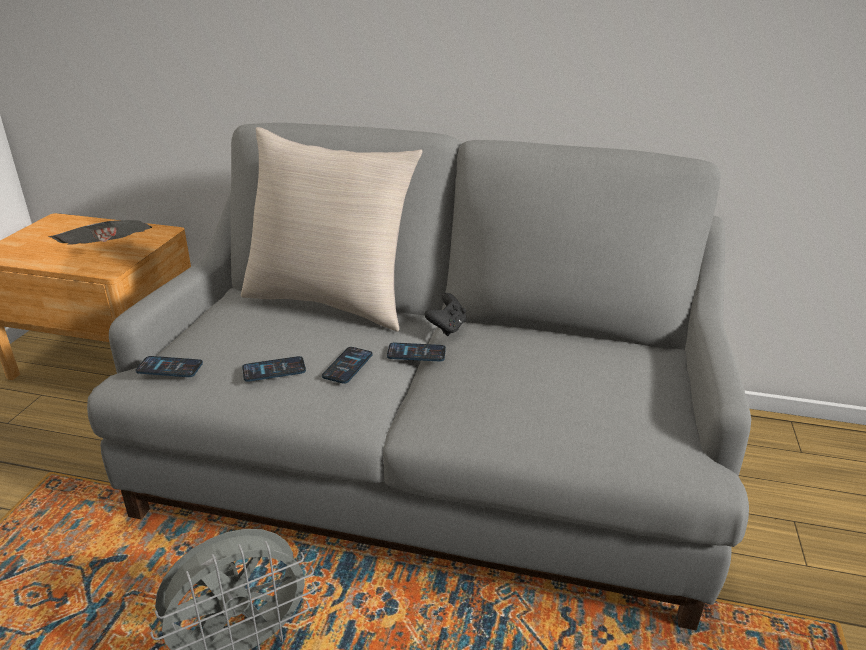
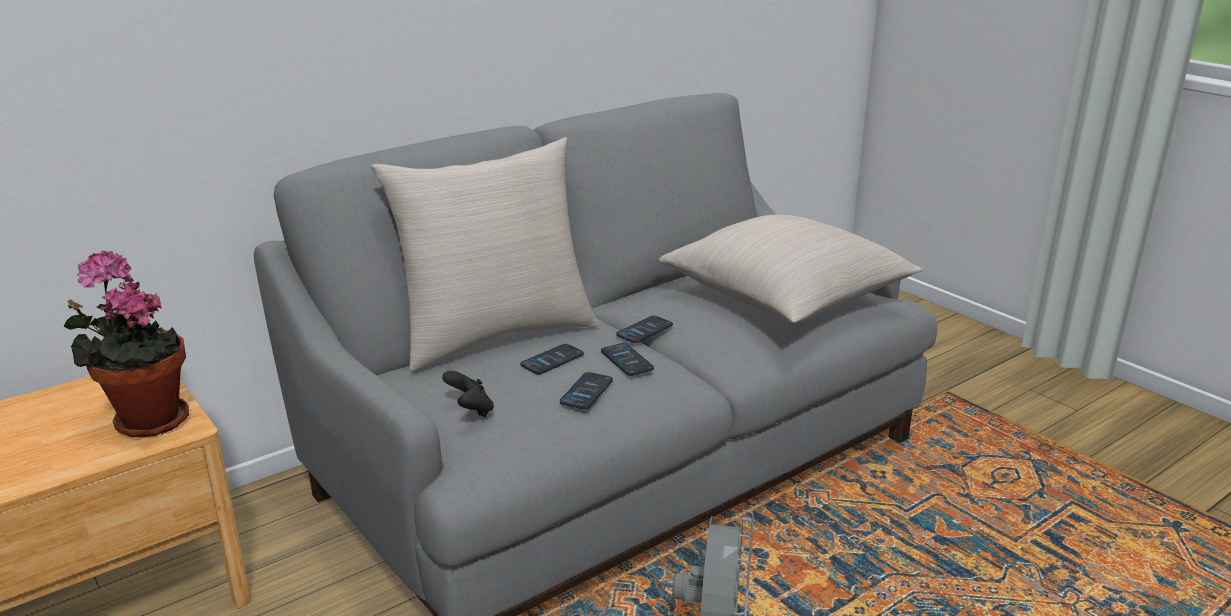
camera: 50 degrees left, 5 degrees down
newspaper [49,220,152,244] -> potted plant [63,251,189,438]
phone [136,356,203,377] -> phone moved to [520,344,584,375]
black game controller [424,293,466,336] -> black game controller moved to [442,371,494,417]
none -> beige pillow [659,215,922,323]

